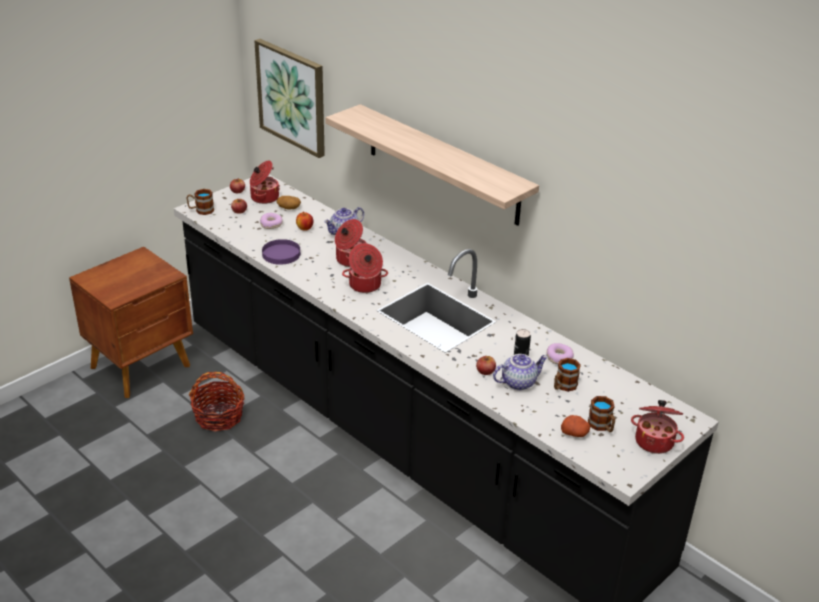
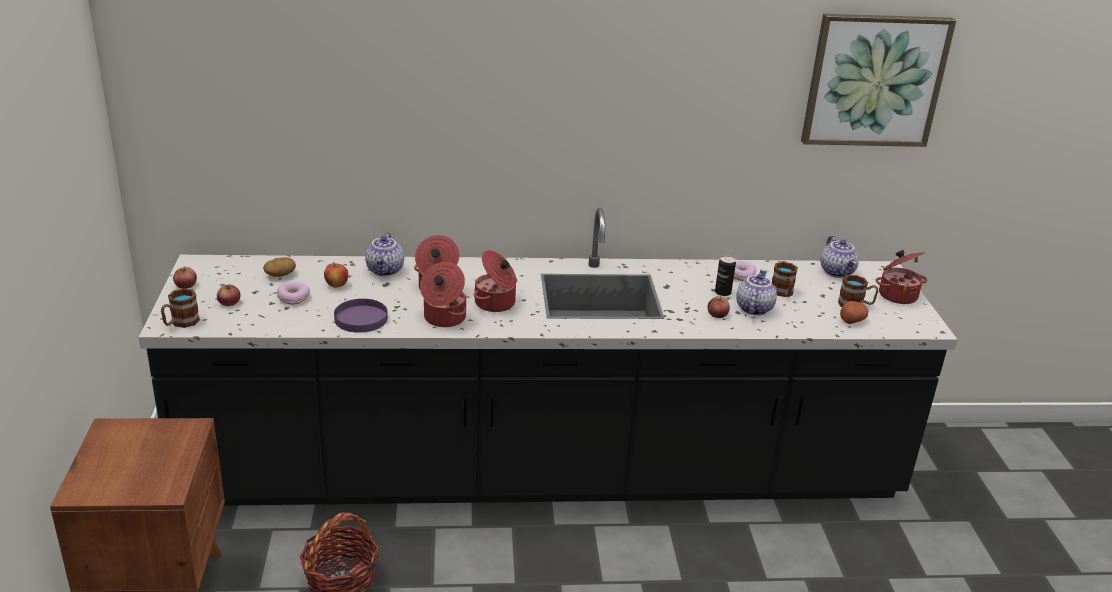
camera: 50 degrees left, 5 degrees down
cooking pot [250,161,280,204] -> cooking pot moved to [420,262,466,327]
picture [254,39,325,158] -> picture moved to [801,14,956,147]
shelf [325,104,539,226] -> none
none -> teapot [821,235,859,278]

